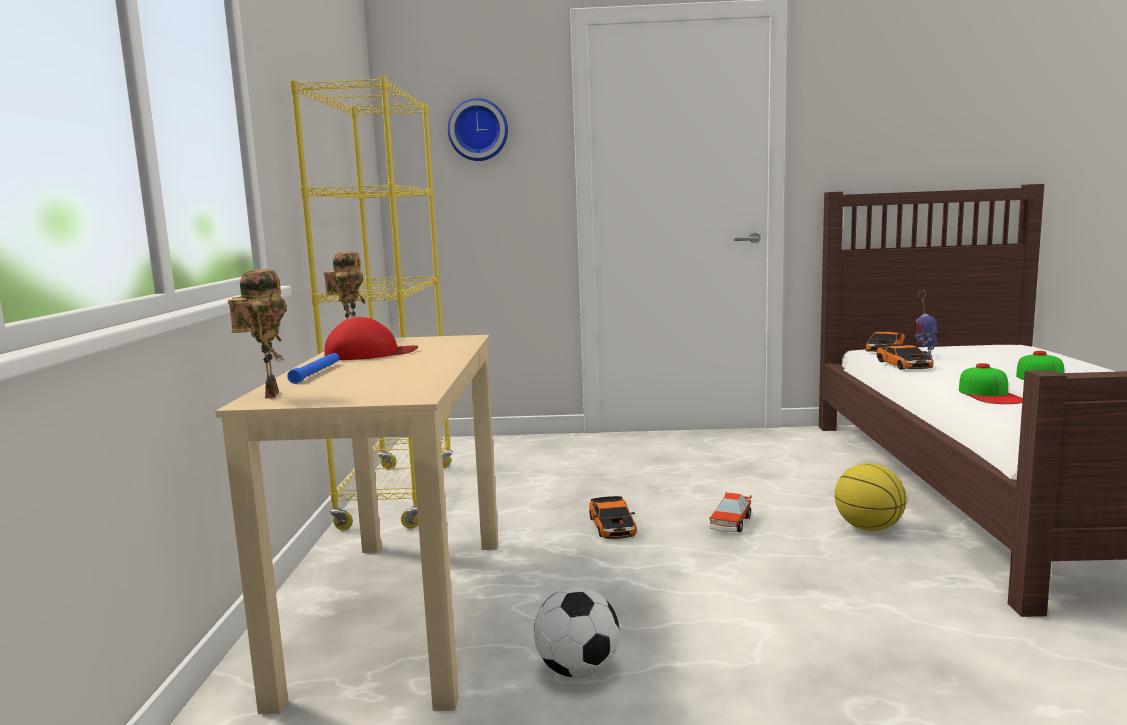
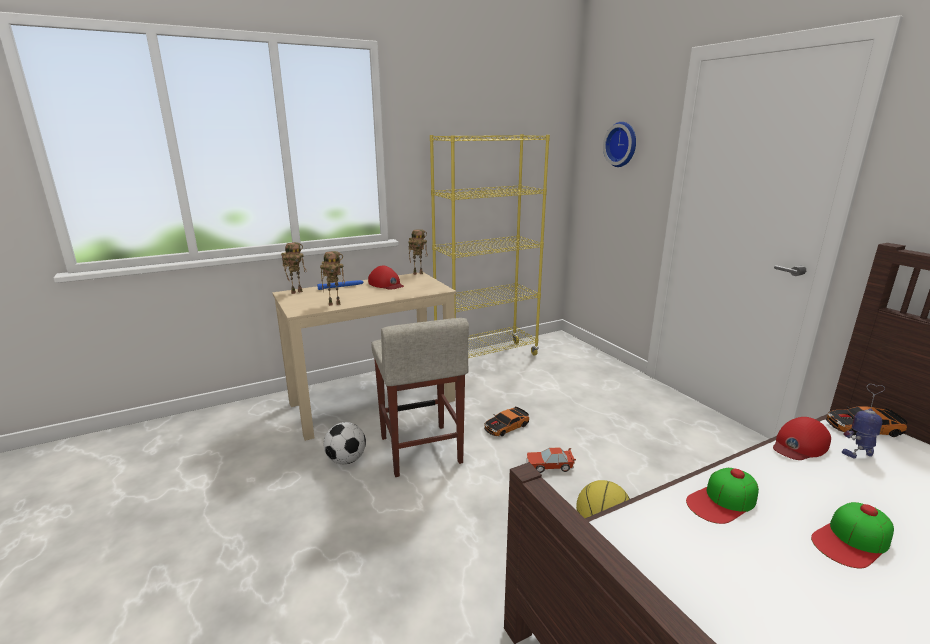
camera: 60 degrees right, 10 degrees up
toy car [877,344,933,369] -> red cap [773,417,831,460]
none -> toy robot [320,251,345,306]
none -> beige stool [372,318,469,477]

